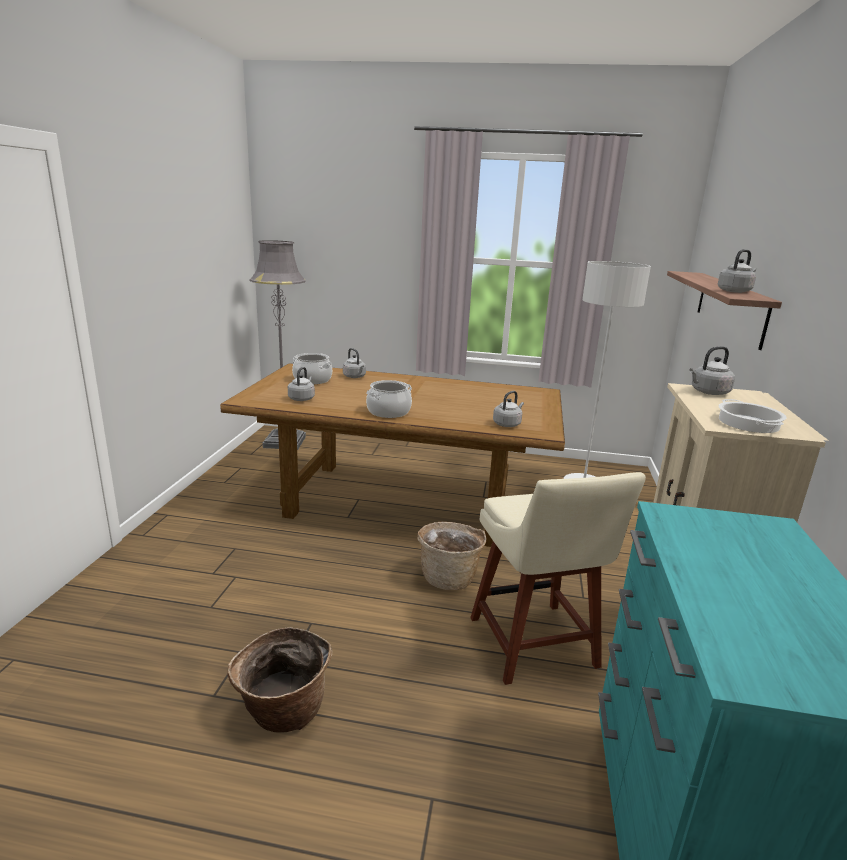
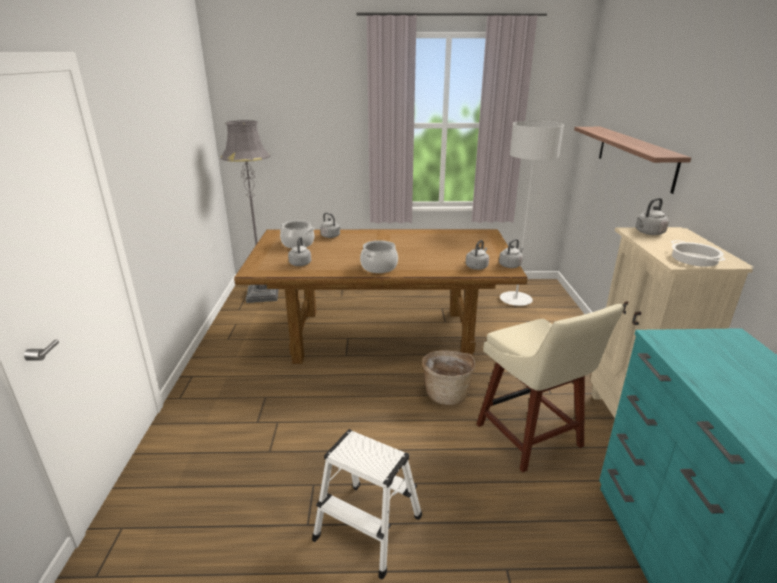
camera: 10 degrees left, 5 degrees up
basket [227,627,333,733] -> white step ladder [312,429,422,579]
grey kettle [718,249,756,293] -> grey kettle moved to [499,239,524,268]

